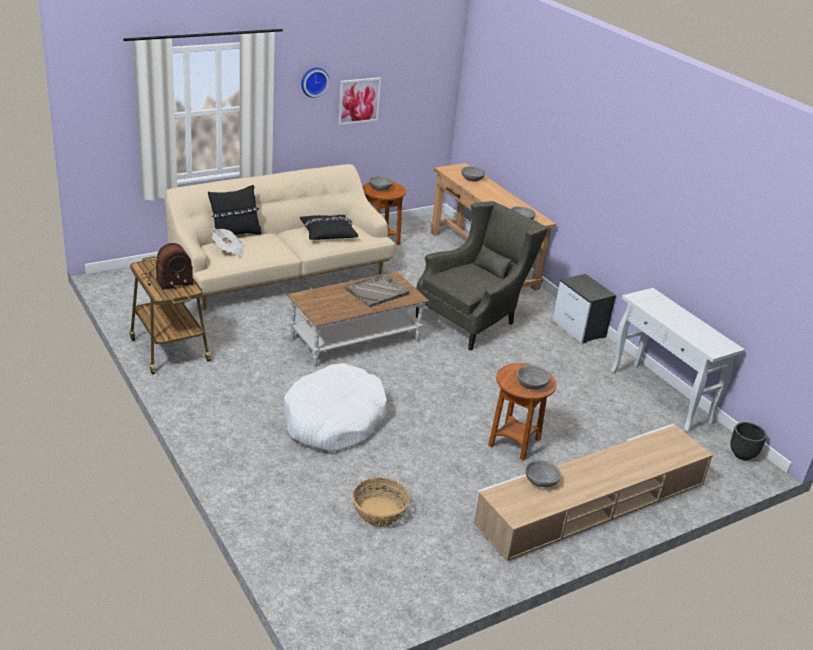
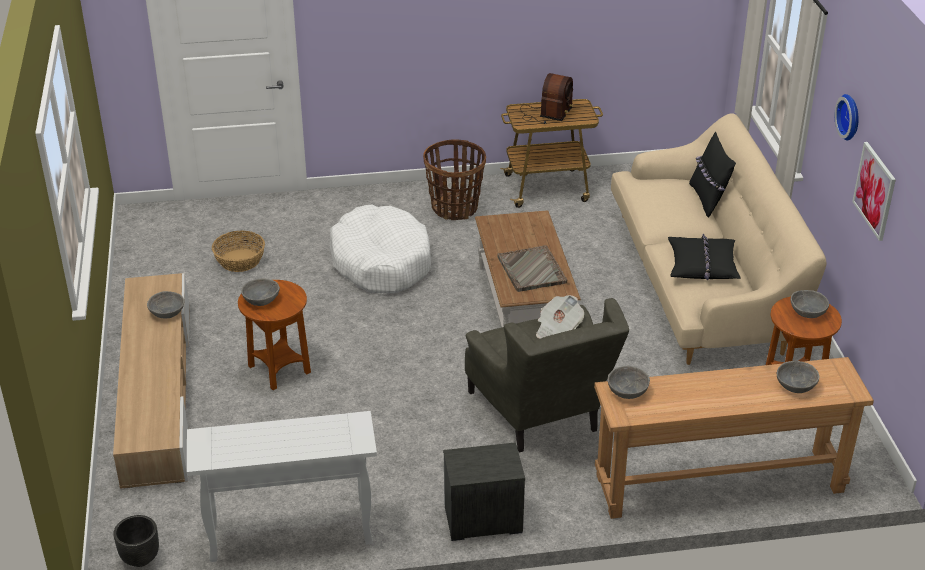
camera: 115 degrees right, 5 degrees up
radio [141,243,194,290] -> radio turned 150 degrees counterclockwise [520,73,573,124]
newspaper [212,228,245,256] -> newspaper moved to [536,295,584,339]
none -> basket [423,139,486,220]

